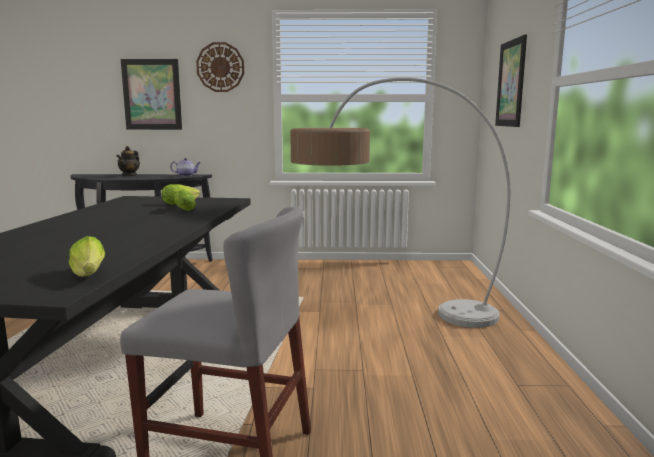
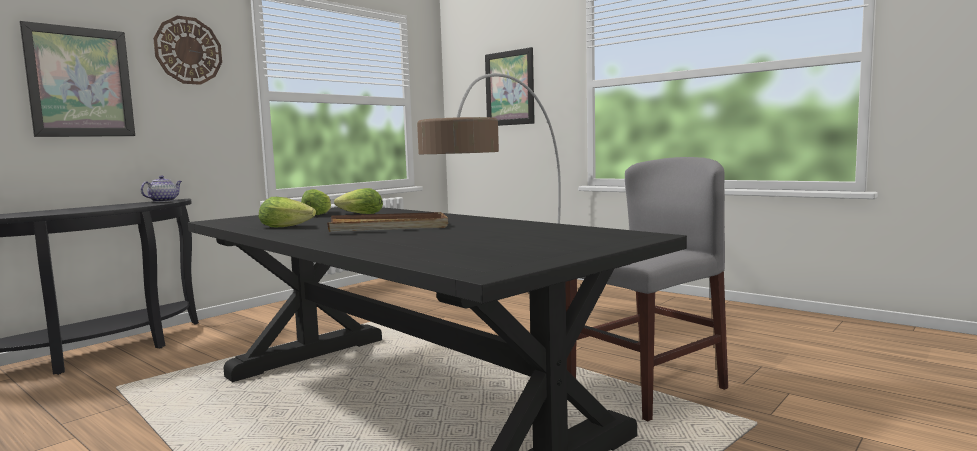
camera: 50 degrees left, 5 degrees down
lettuce [69,236,105,277] -> lettuce moved to [259,197,316,228]
teapot [117,146,140,176] -> none
none -> brown tray [327,212,448,232]

